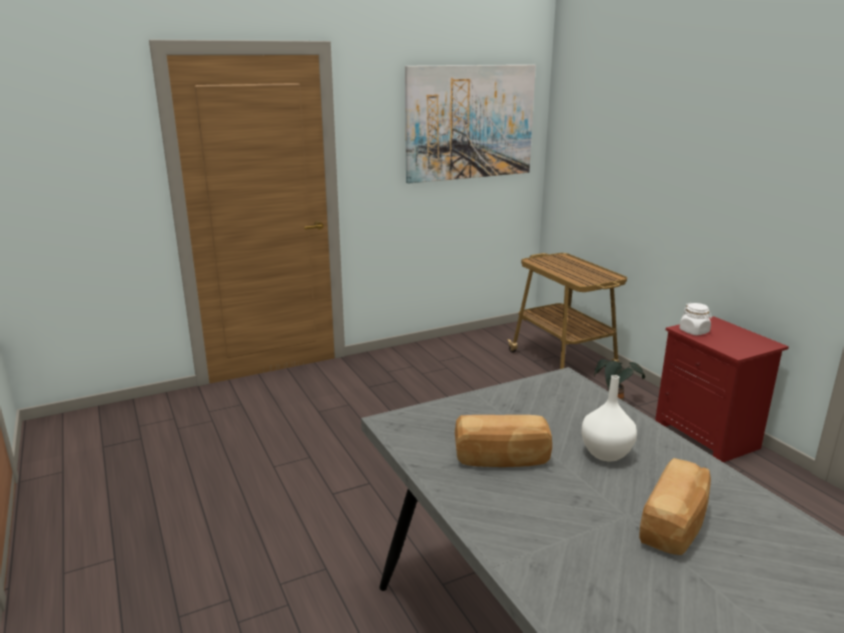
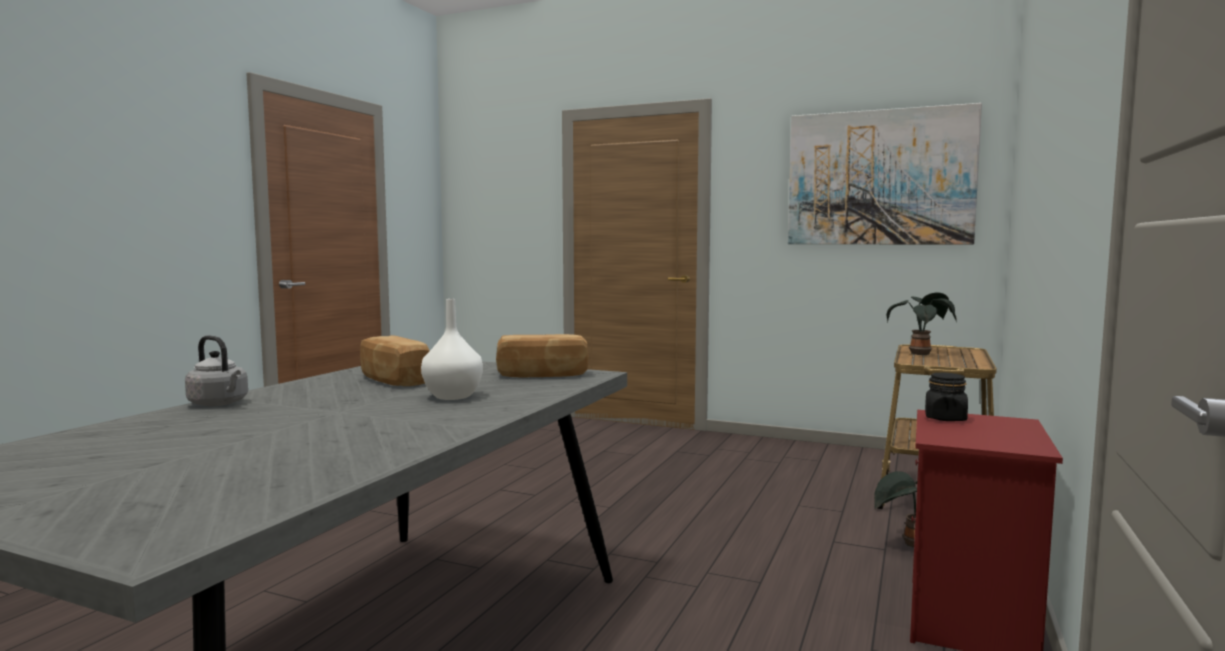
camera: 50 degrees right, 15 degrees down
bread [639,458,711,555] -> bread moved to [496,334,589,377]
white jar [679,303,712,335] -> black jar [925,373,968,421]
none -> grey kettle [185,336,248,406]
none -> potted plant [887,293,957,355]

